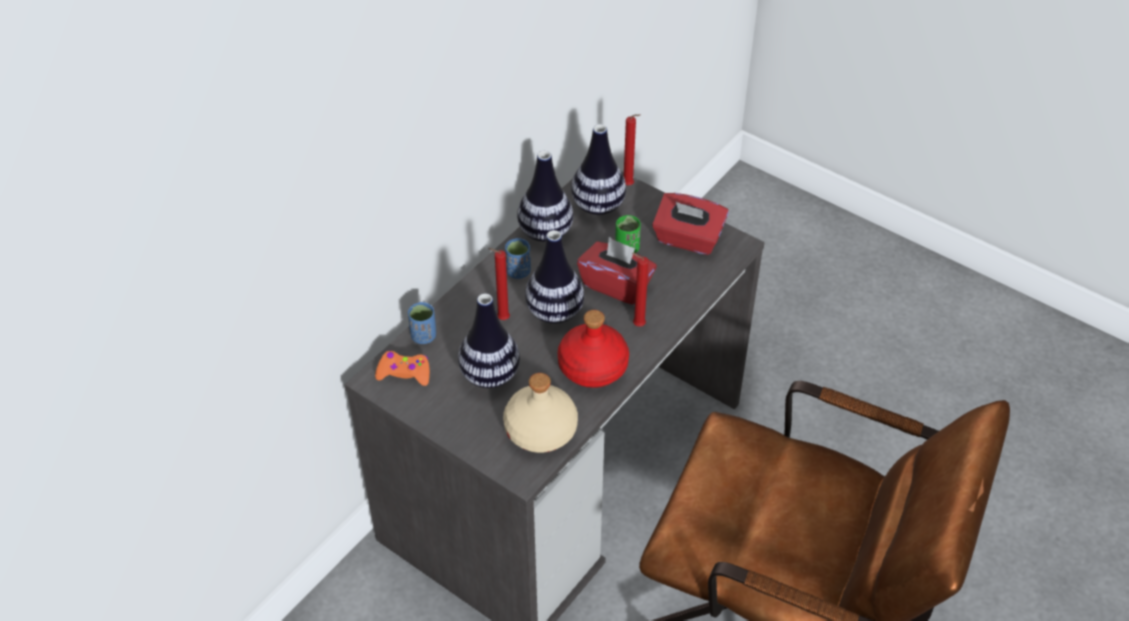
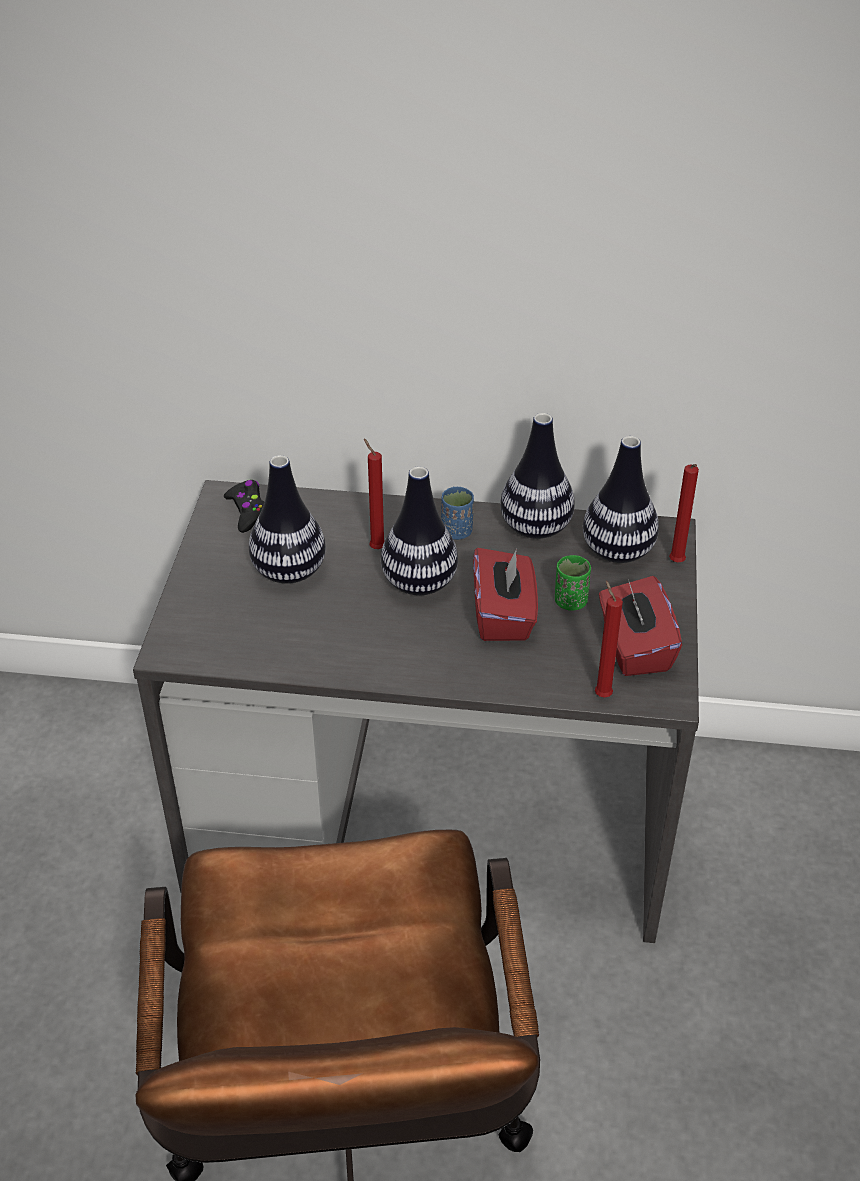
camera: 60 degrees right, 5 degrees down
orange game controller [375,351,430,386] -> black game controller [224,480,264,533]
blue cup [408,302,436,344] -> none
beige bottle [503,373,578,453] -> none
red bottle [557,310,629,388] -> none
red candle [632,253,649,327] -> red candle moved to [595,581,623,698]

